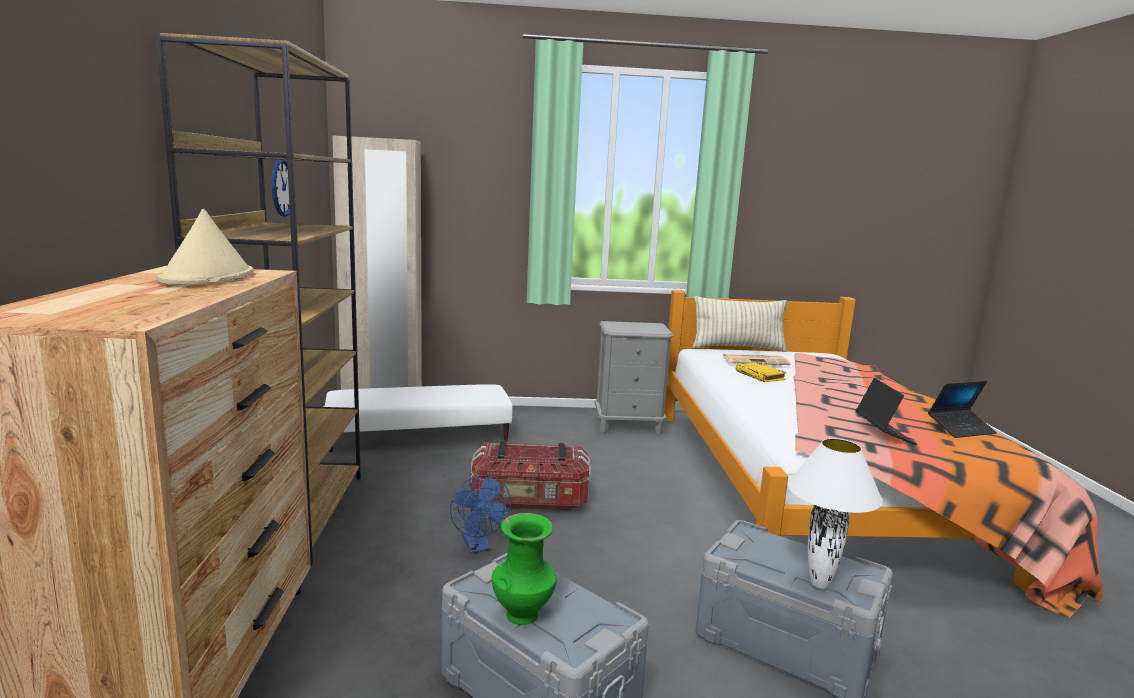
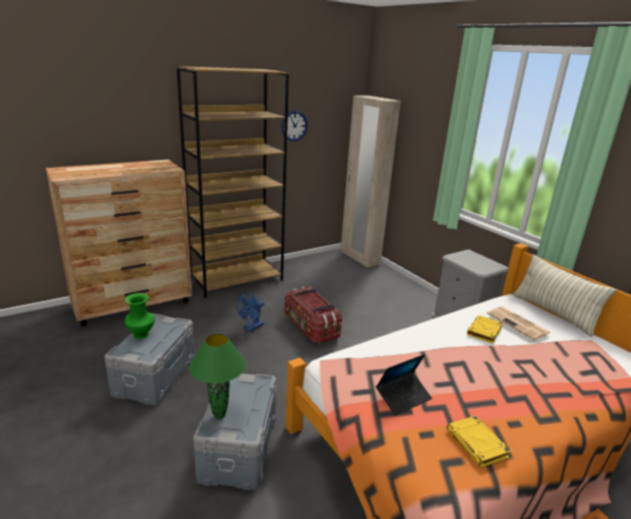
camera: 60 degrees right, 10 degrees up
beige hat [157,209,254,285] -> none
white ottoman [325,384,512,452] -> none
white table lamp [788,438,883,589] -> green table lamp [189,334,245,419]
laptop [928,381,997,438] -> yellow book [447,416,511,468]

